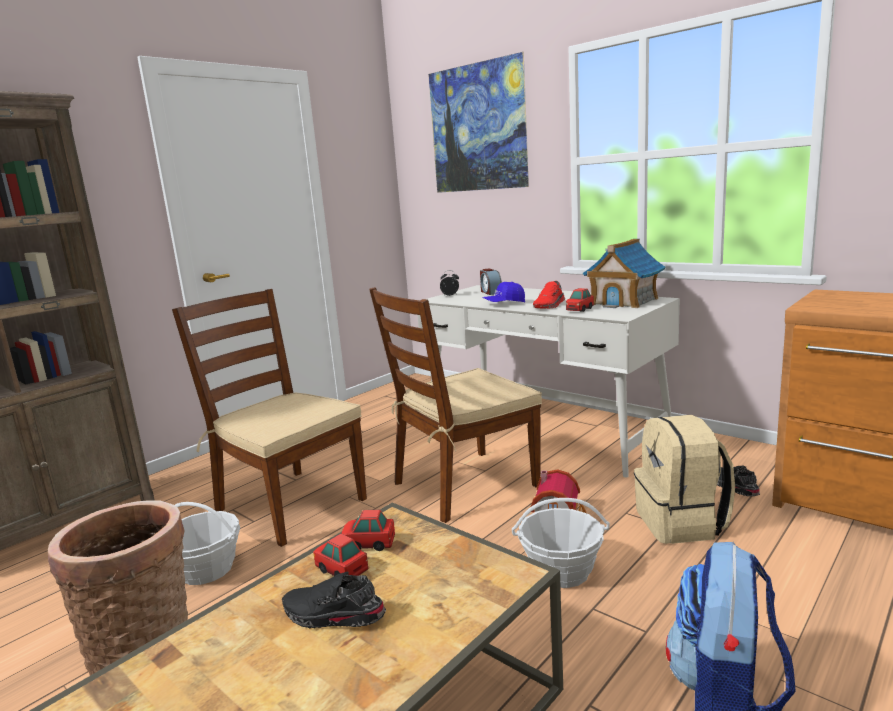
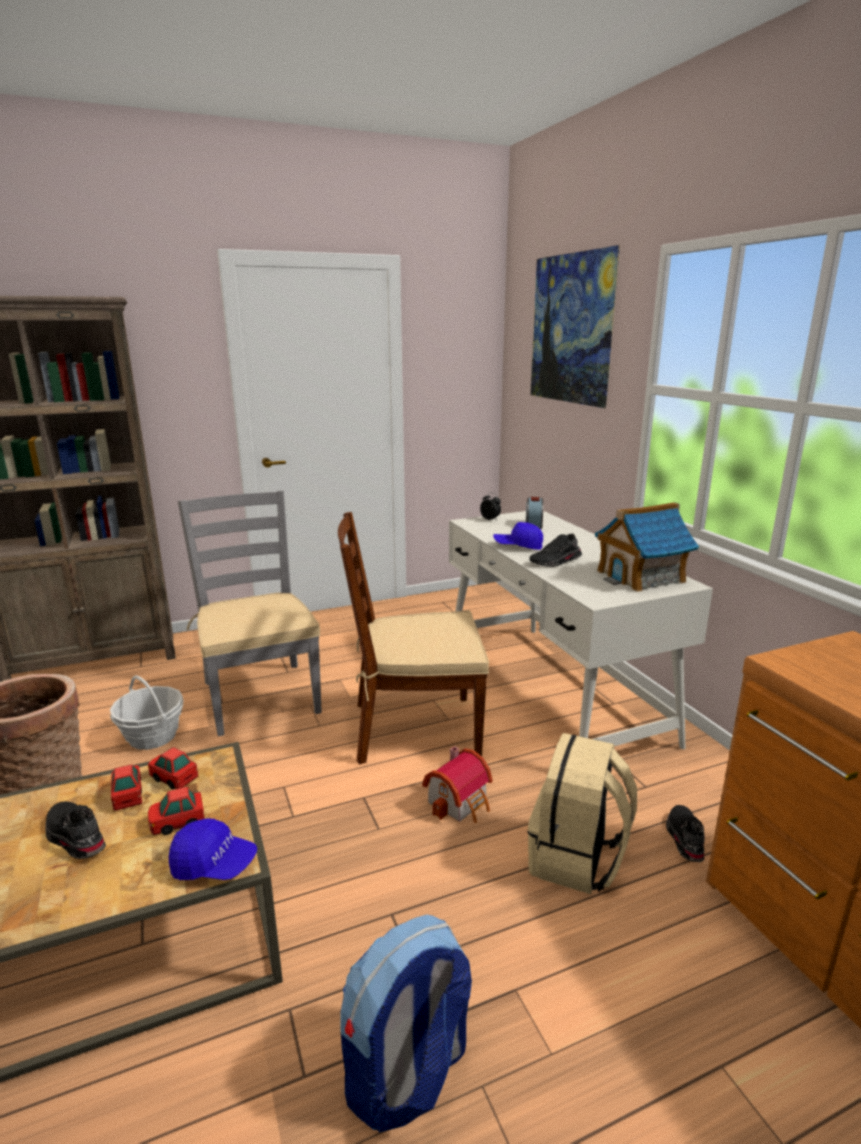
camera: 25 degrees right, 5 degrees up
brown chair [172,289,367,547] -> grey chair [178,491,322,736]
basket [512,498,610,588] -> none
red shoe [533,281,565,308] -> black shoe [529,534,582,567]
toy car [566,288,594,312] -> toy car moved to [148,787,205,835]
none -> blue cap [169,819,257,880]

